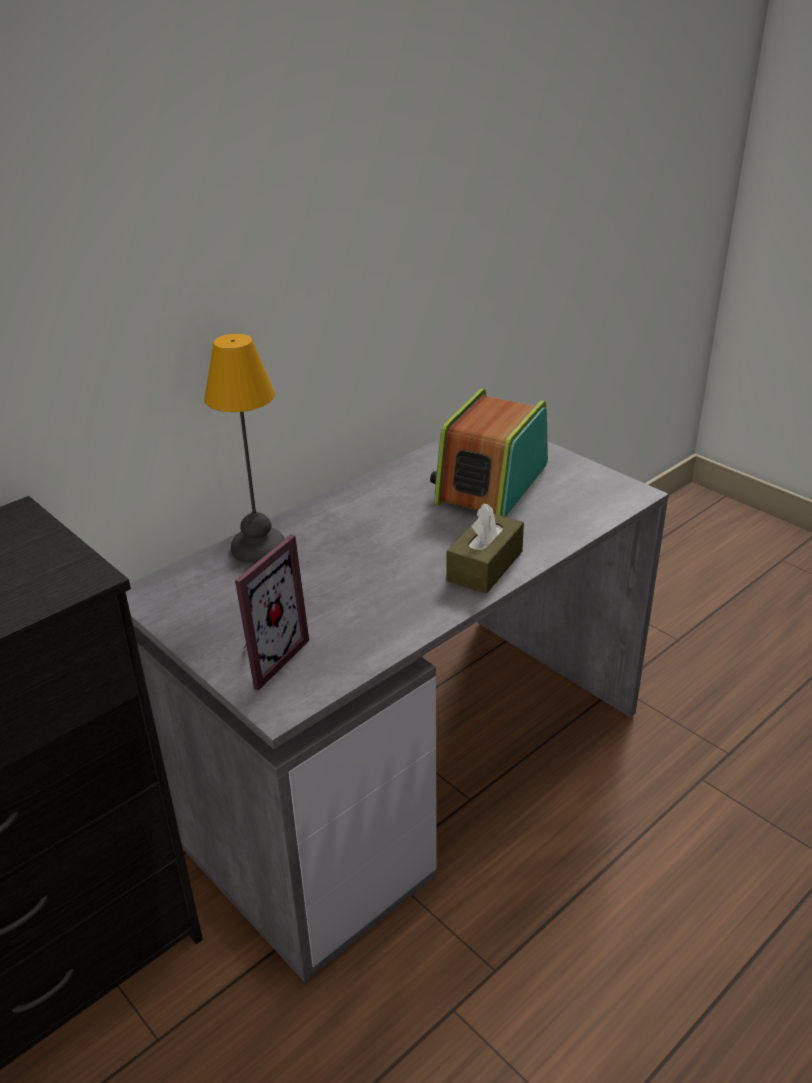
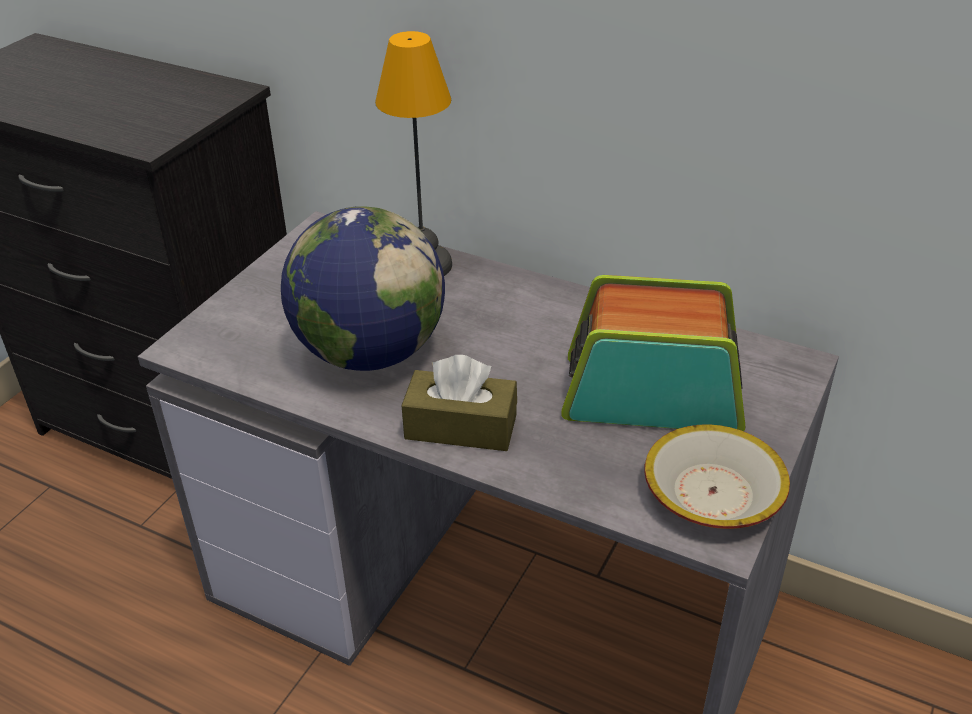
camera: 70 degrees right, 5 degrees up
picture frame [235,534,309,690] -> none
none -> globe [281,206,445,371]
none -> bowl [644,424,790,529]

